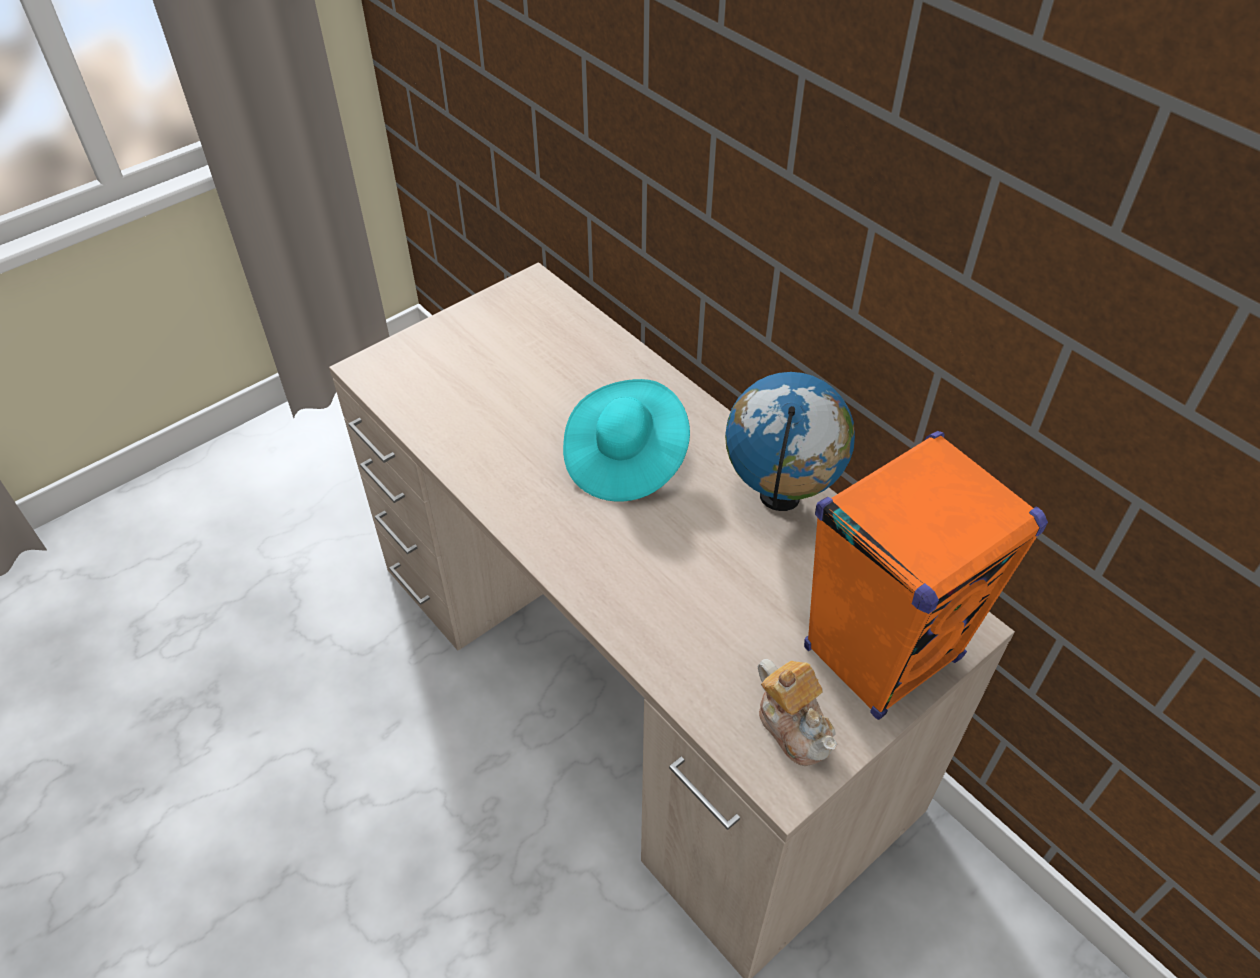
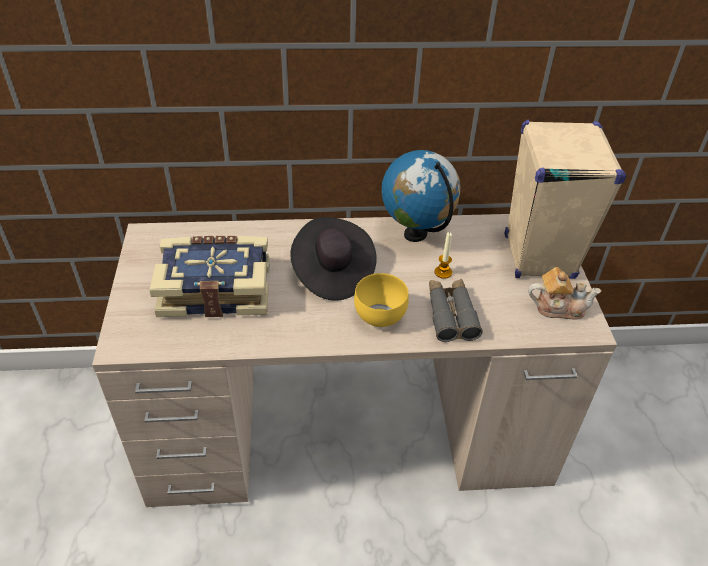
camera: 55 degrees left, 5 degrees down
turquoise hat [563,379,690,502] -> black hat [290,217,377,301]
orange speaker [804,431,1048,720] -> beige speaker [505,119,626,279]
none -> book [149,236,269,317]
none -> yellow bowl [354,273,409,327]
none -> grey binoculars [429,279,483,342]
none -> candle [434,232,452,279]

